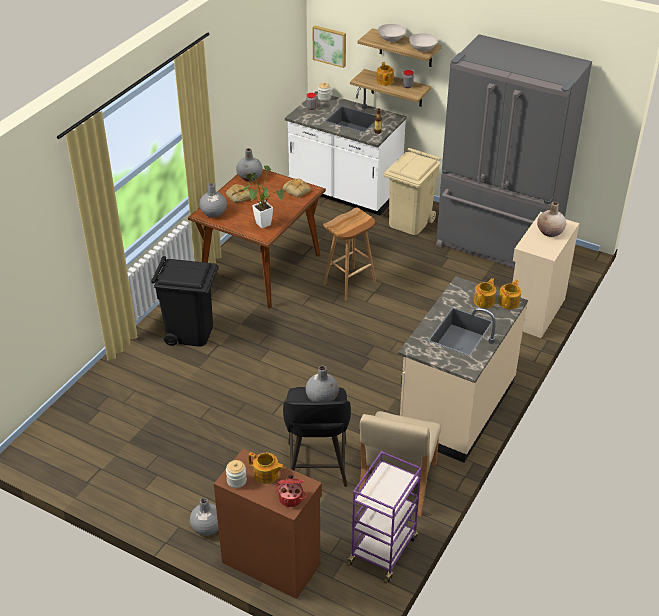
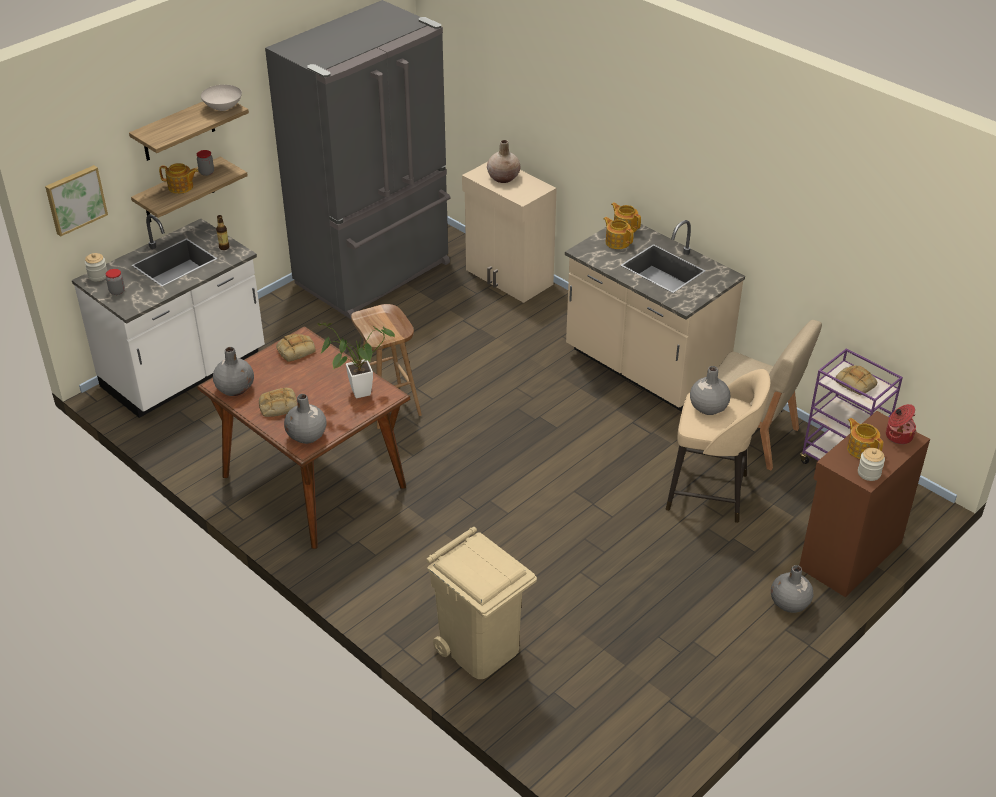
camera: 75 degrees left, 0 degrees up
black trash can [151,256,219,347] -> none
teapot [248,452,284,484] -> teapot turned 75 degrees counterclockwise [847,418,883,459]
black stool [283,387,351,487] -> beige stool [666,369,770,523]
white bowl [378,24,406,42] -> none
beige trash can [384,148,441,235] -> beige trash can moved to [426,527,537,679]
none -> bread [836,365,877,395]

